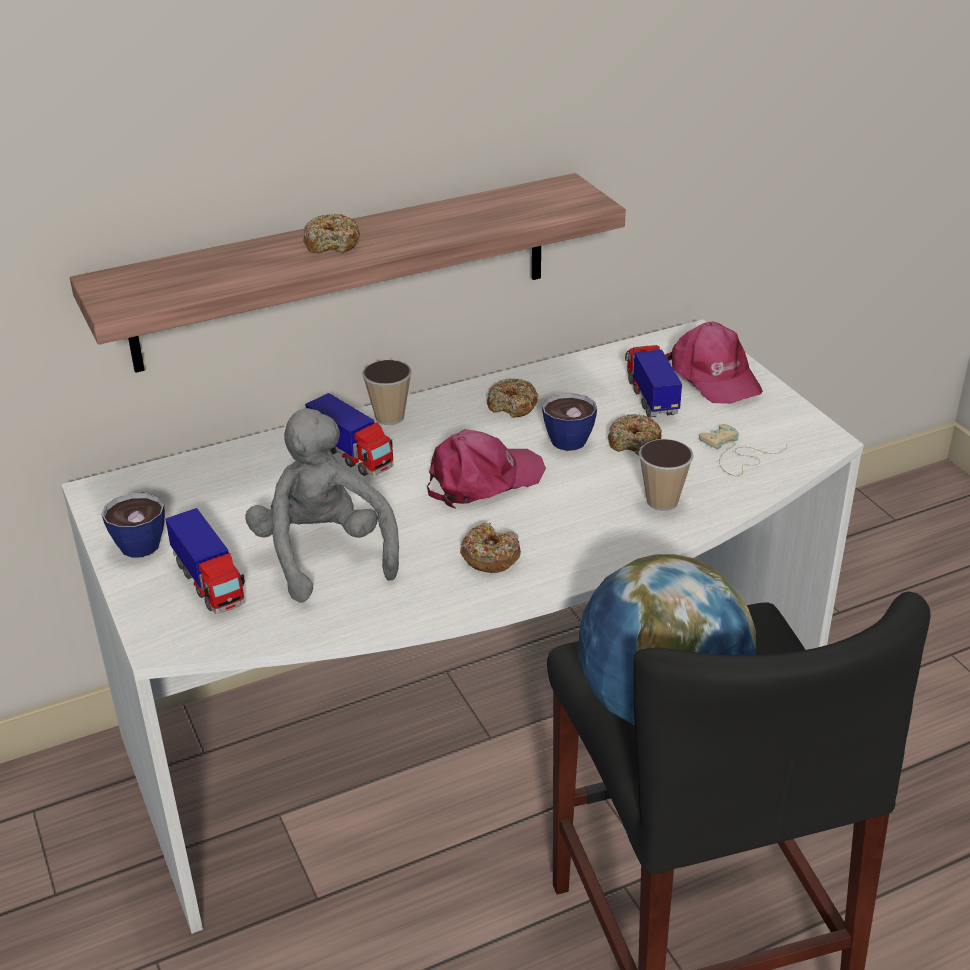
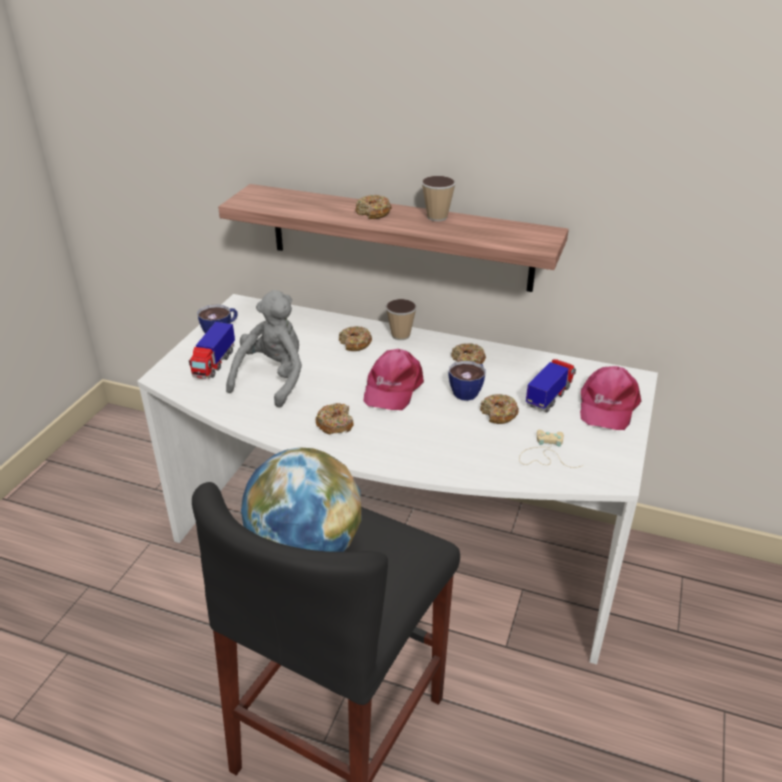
camera: 45 degrees right, 0 degrees up
toy truck [305,393,394,476] -> donut [339,326,372,351]
pink cap [427,429,546,509] -> pink cap turned 90 degrees clockwise [363,349,424,410]
cup [639,439,694,511] -> cup moved to [421,176,456,221]

